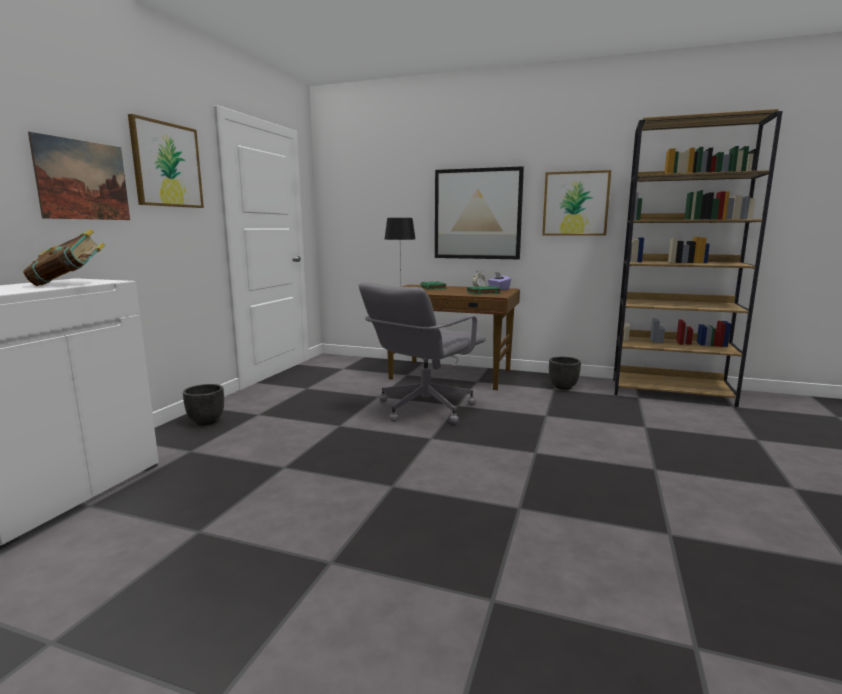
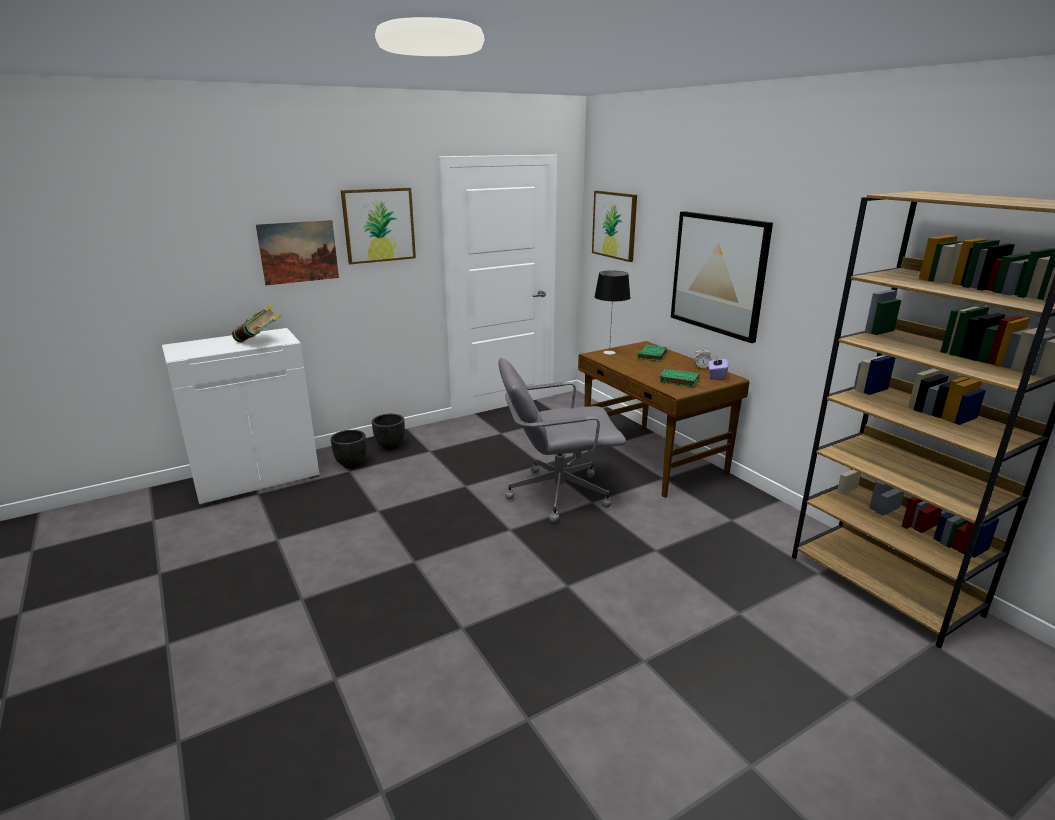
camera: 40 degrees right, 10 degrees up
picture [542,170,611,236] -> picture moved to [592,191,637,262]
black planter [549,357,581,390] -> black planter moved to [331,430,366,468]

